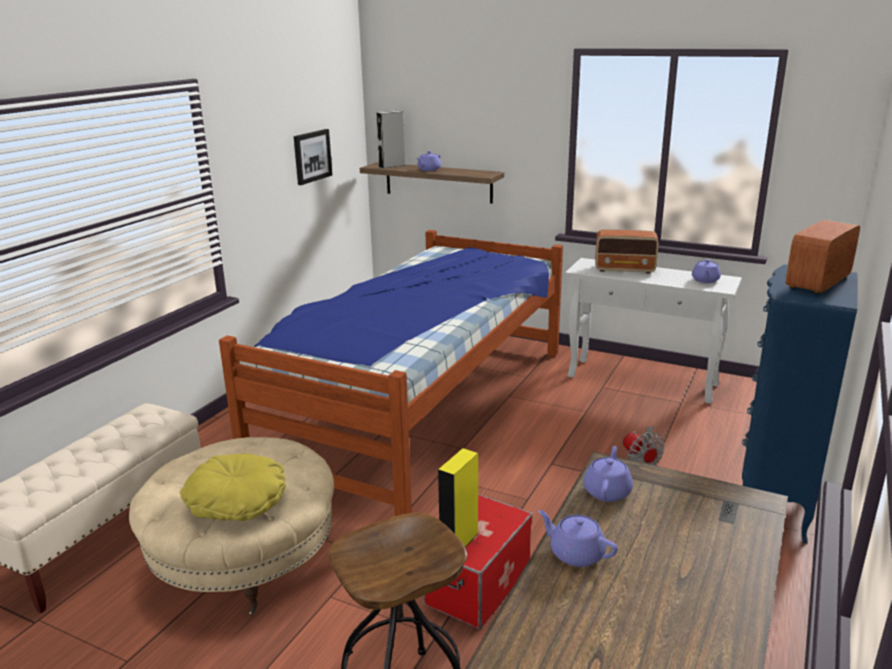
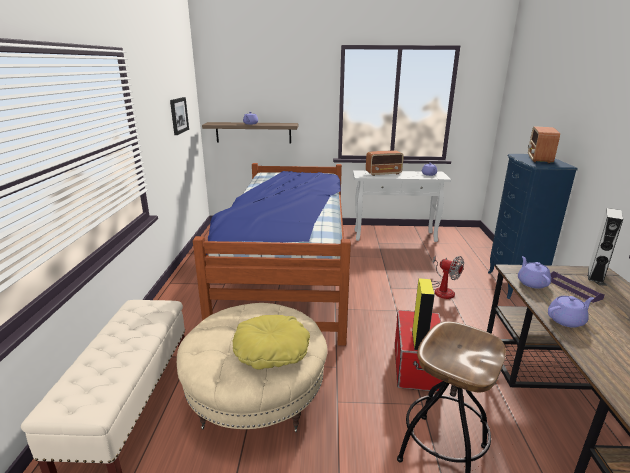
camera: 25 degrees left, 0 degrees up
grey speaker [376,111,405,169] -> grey speaker moved to [588,208,623,283]
purple teapot [538,510,618,567] -> purple teapot turned 150 degrees clockwise [548,296,594,328]
none -> purple tray [550,271,605,303]

